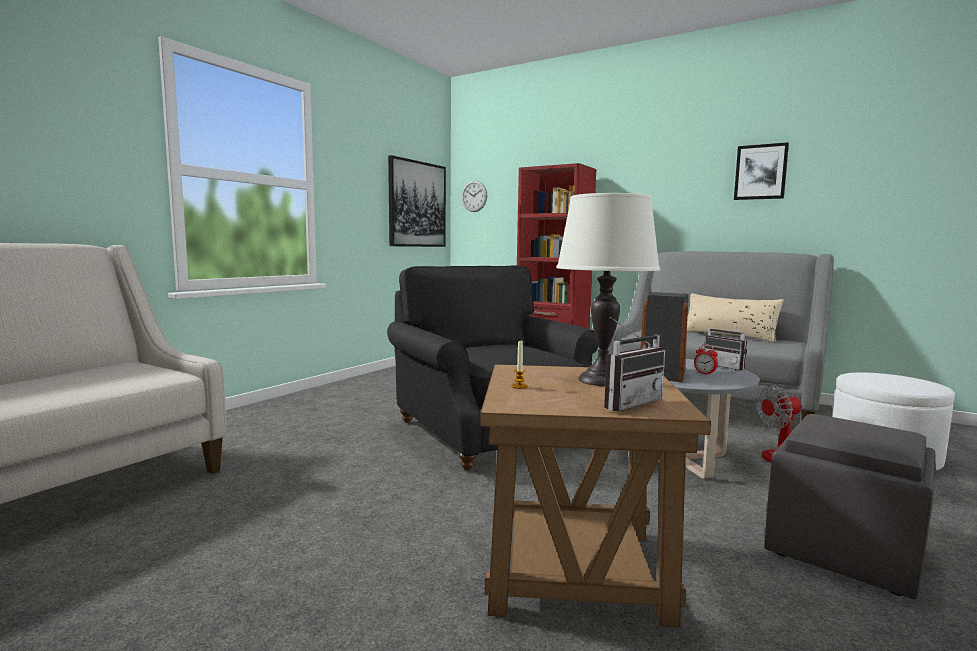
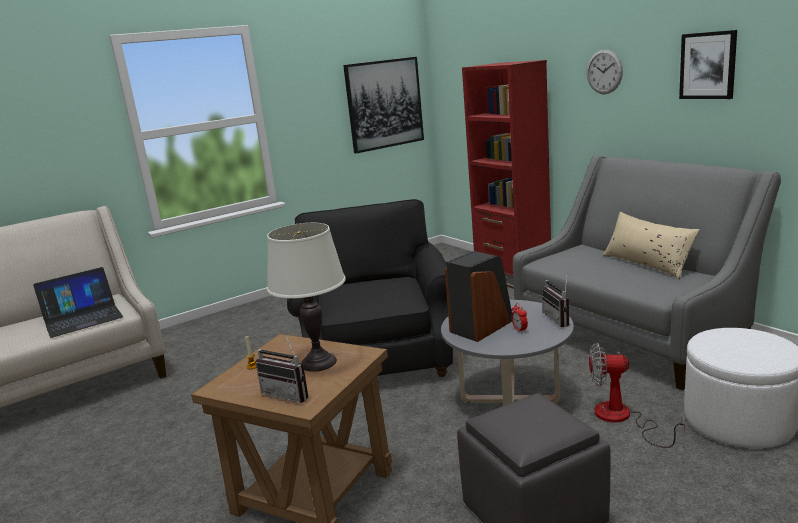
camera: 25 degrees right, 10 degrees up
wall clock [462,180,487,212] -> wall clock moved to [587,49,623,94]
radio [604,317,665,411] -> radio turned 45 degrees clockwise [255,332,308,403]
none -> laptop [33,267,123,338]

